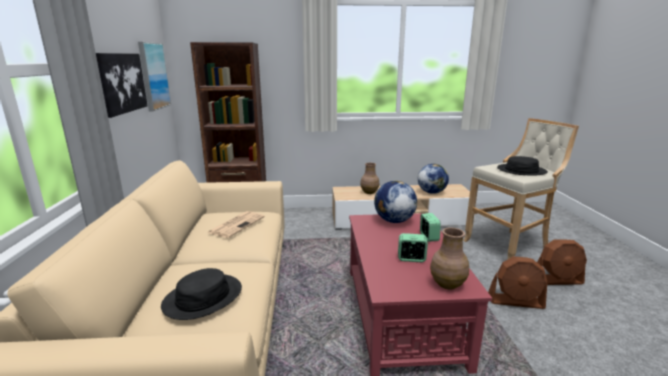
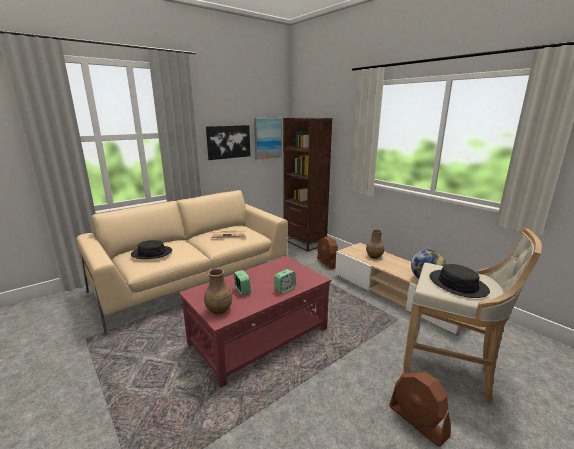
camera: 55 degrees right, 0 degrees up
globe [374,181,417,223] -> none
brown fan [488,256,548,309] -> brown fan moved to [317,237,338,269]

